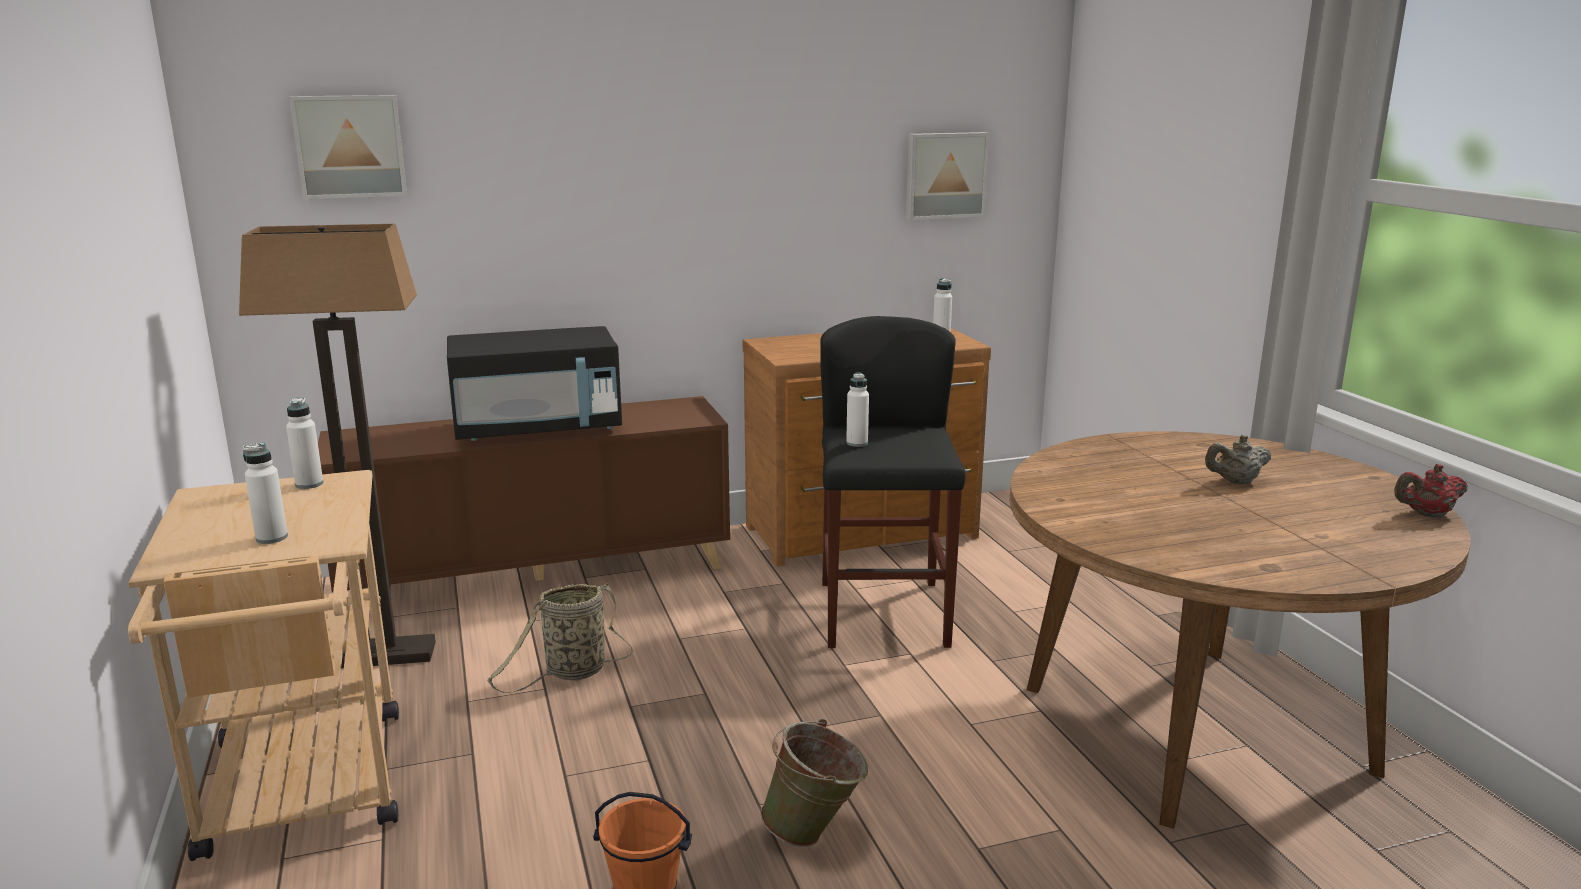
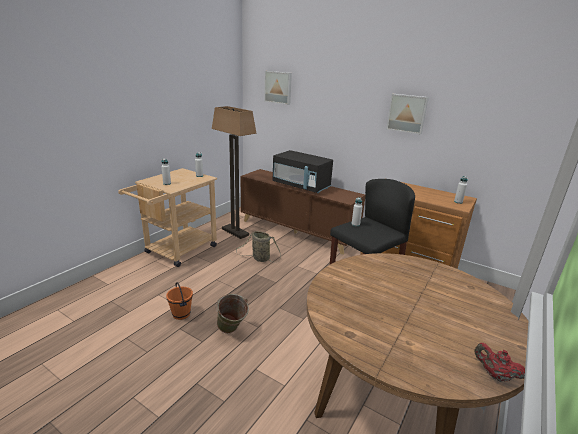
camera: 50 degrees right, 5 degrees up
picture [906,132,989,220] -> picture moved to [386,94,429,134]
beige teapot [1205,435,1271,484] -> none

